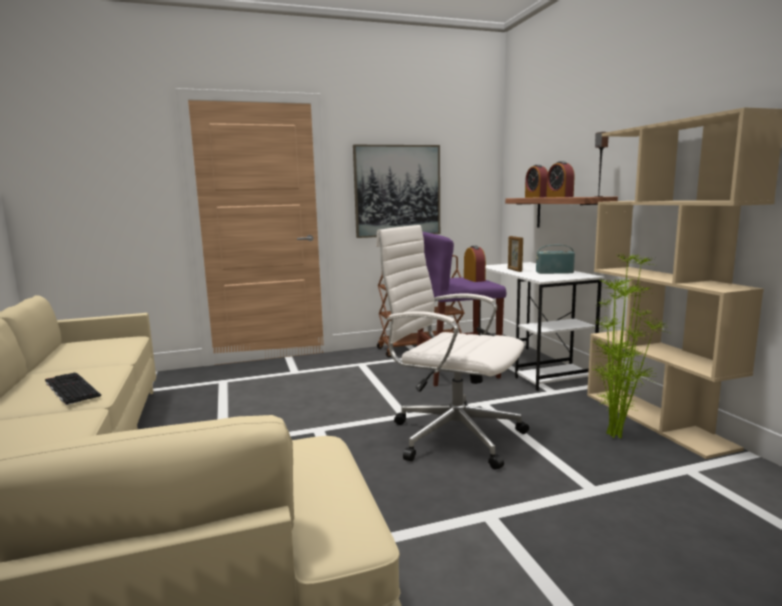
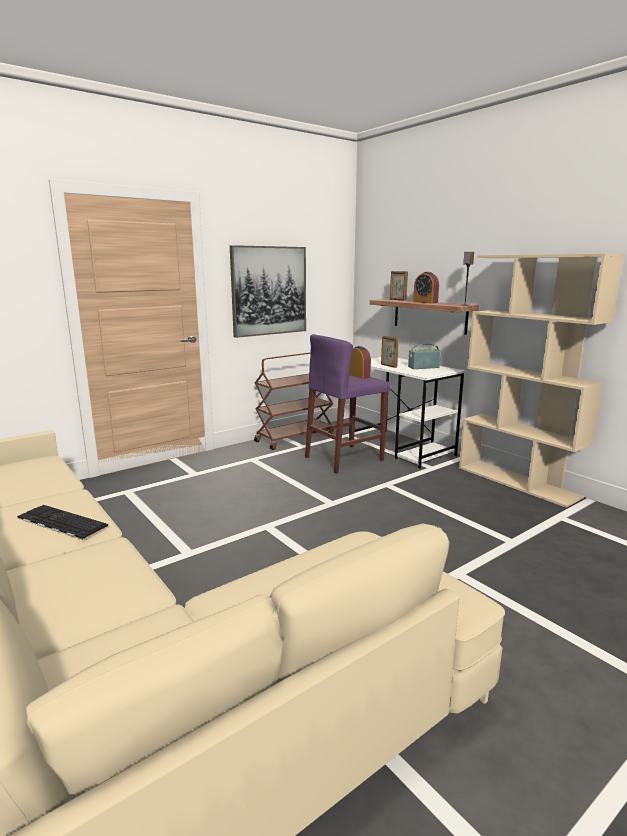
camera: 20 degrees left, 5 degrees up
white office chair [376,225,529,470] -> none
alarm clock [525,165,548,198] -> picture frame [390,271,408,301]
potted plant [591,253,669,439] -> none

